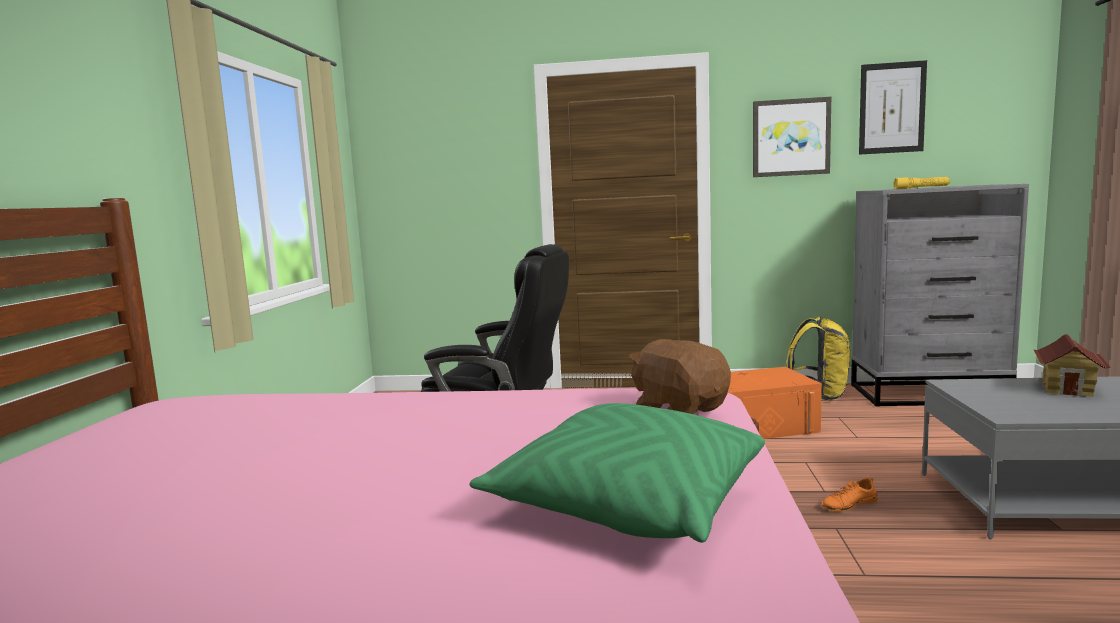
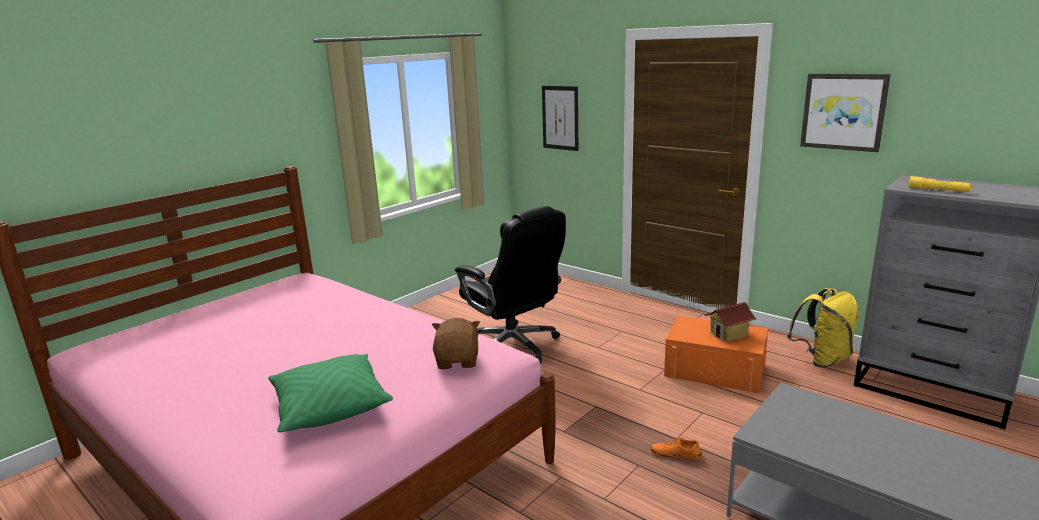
camera: 35 degrees right, 10 degrees up
picture [859,60,927,155] -> picture moved to [542,86,578,151]
toy house [1034,334,1111,397] -> toy house moved to [704,302,757,342]

